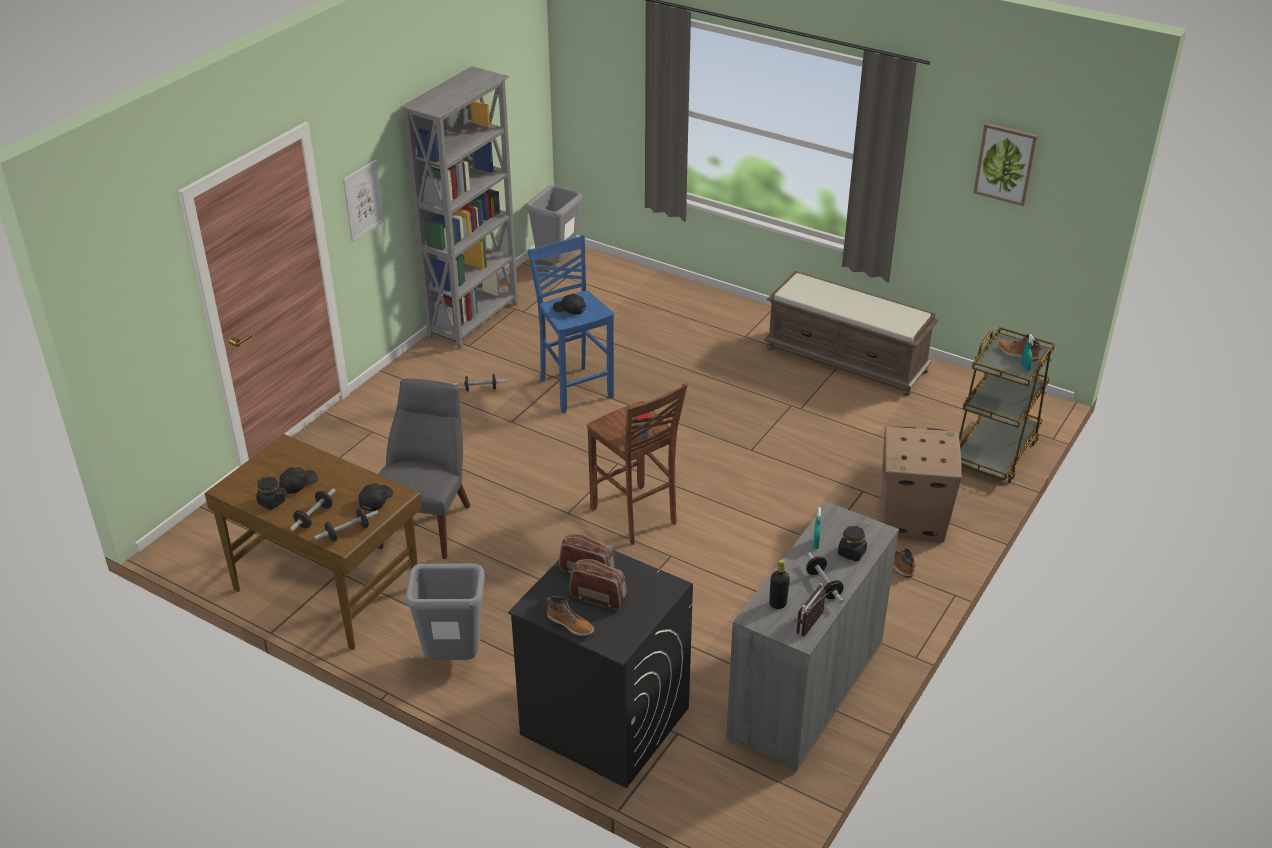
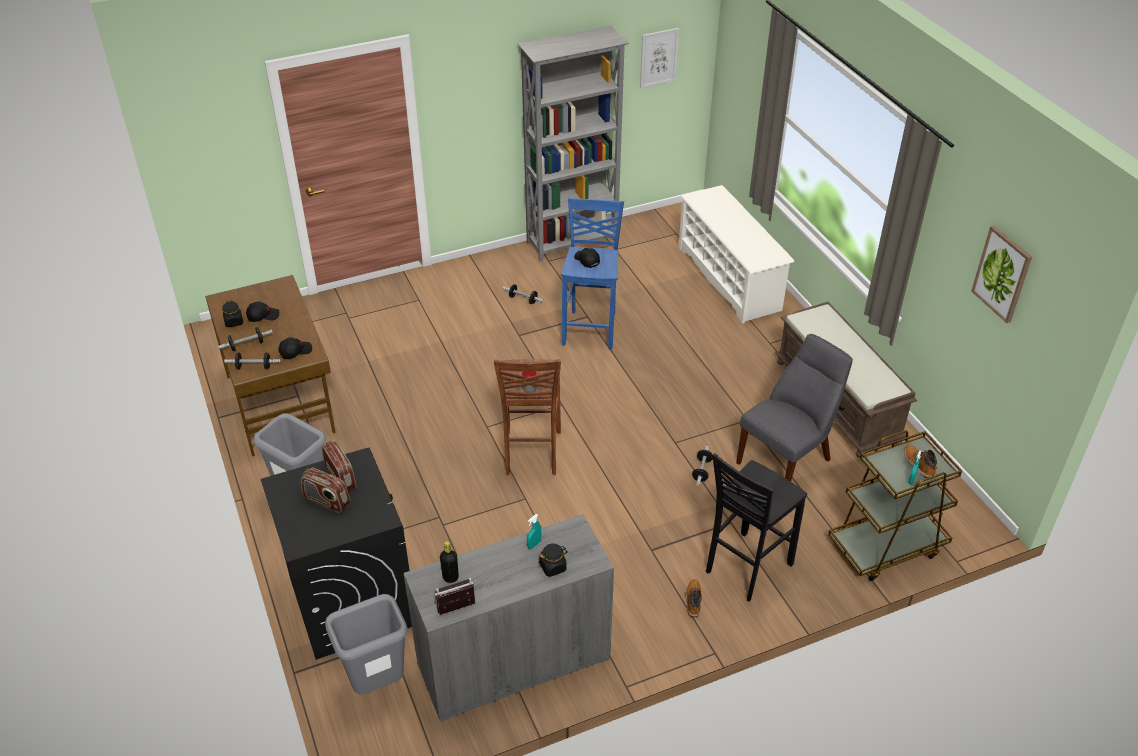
camera: 35 degrees right, 5 degrees up
picture [343,160,384,242] -> picture moved to [640,28,679,88]
grey chair [378,378,470,559] -> grey chair moved to [736,334,853,482]
grey trash can [526,185,582,263] -> grey trash can moved to [325,594,408,695]
boot [546,596,594,636] -> none
radio [569,559,627,610] -> radio turned 150 degrees clockwise [301,468,350,513]
dumbbell [806,552,843,604] -> dumbbell moved to [692,446,713,486]
cardboard box [881,426,962,543] -> black stool [706,453,807,602]
none -> white shoe rack [678,185,794,324]

